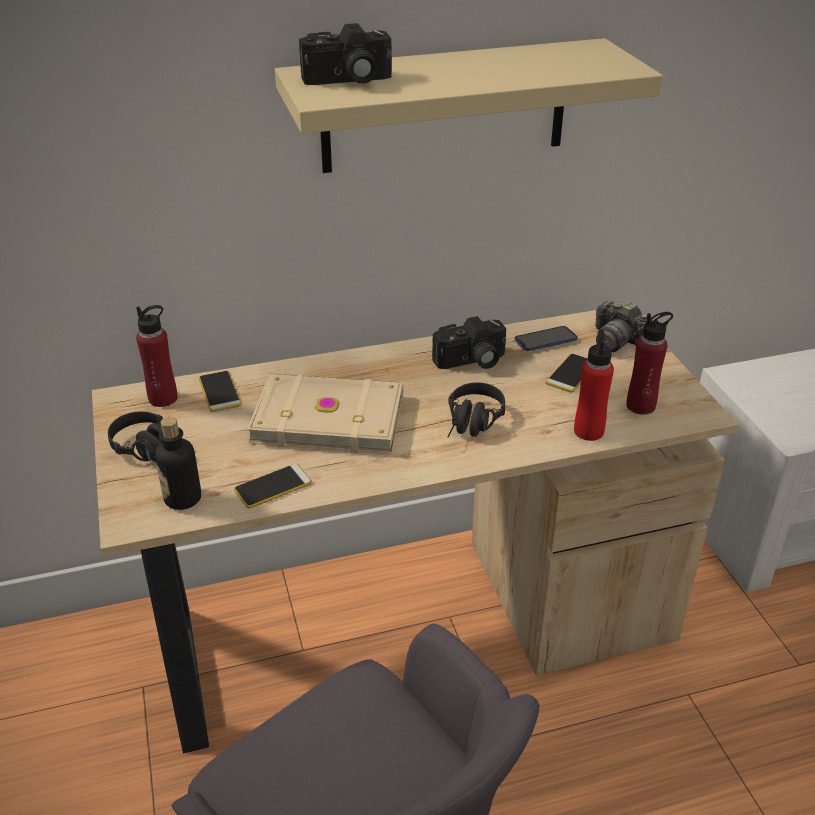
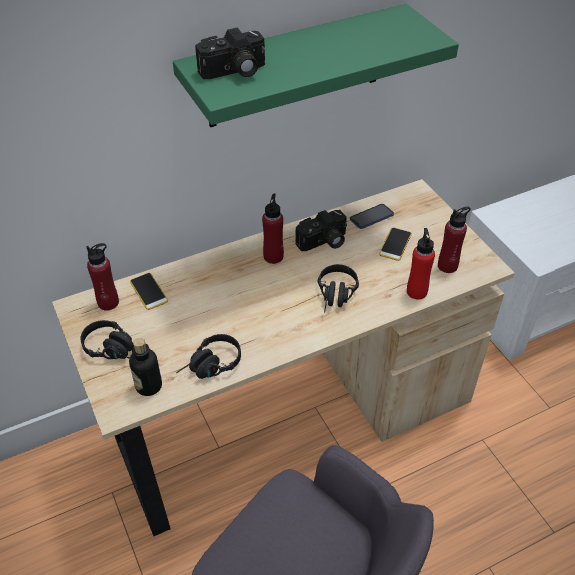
camera: 10 degrees left, 10 degrees up
phone [234,464,312,508] -> black headphones [176,334,241,379]
beige book [247,374,403,454] -> none
beige shelf [275,38,663,173] -> green shelf [173,4,459,127]
camera [595,301,647,352] -> none
none -> red bottle [262,194,284,264]

